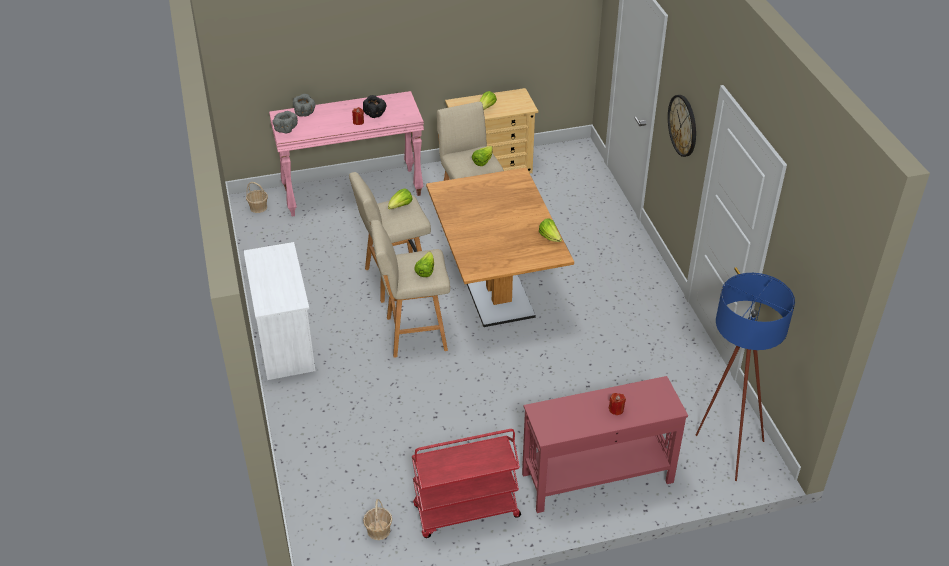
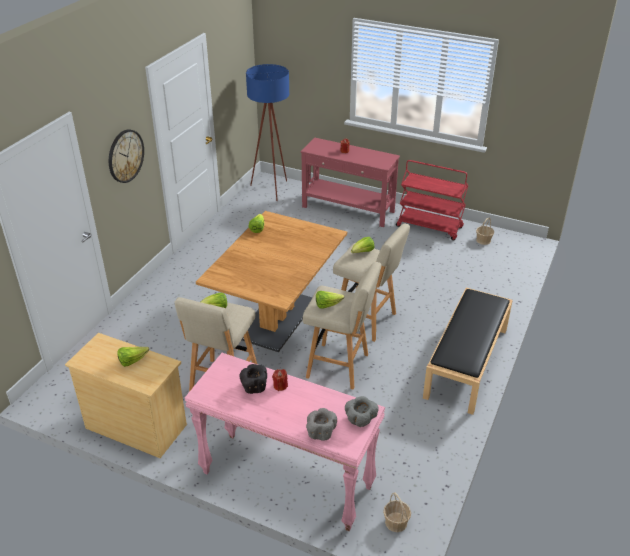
camera: 140 degrees left, 5 degrees down
white dresser [243,242,316,380] -> black bench [423,288,513,415]

